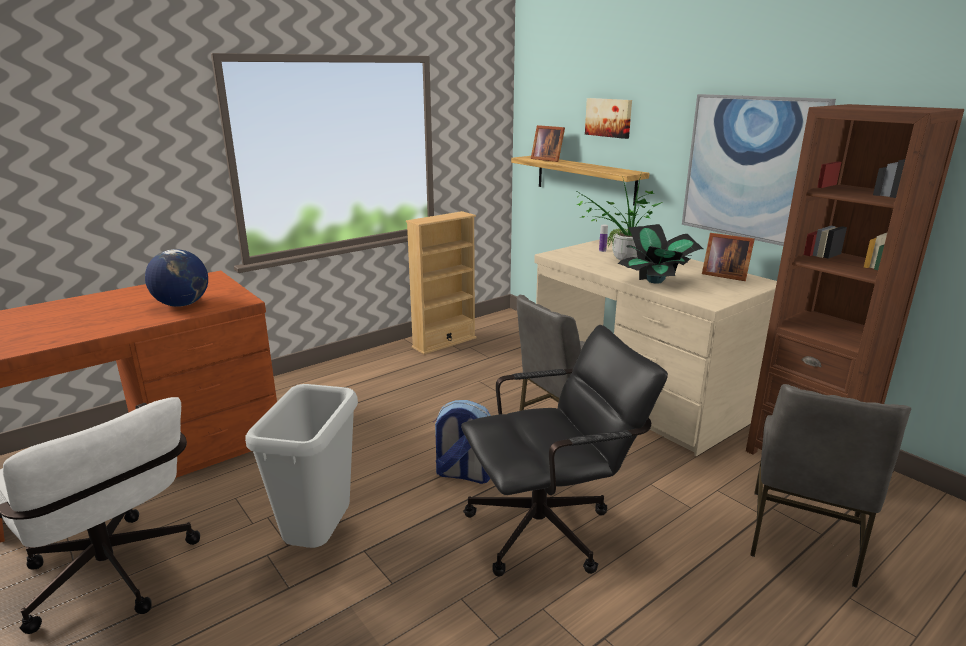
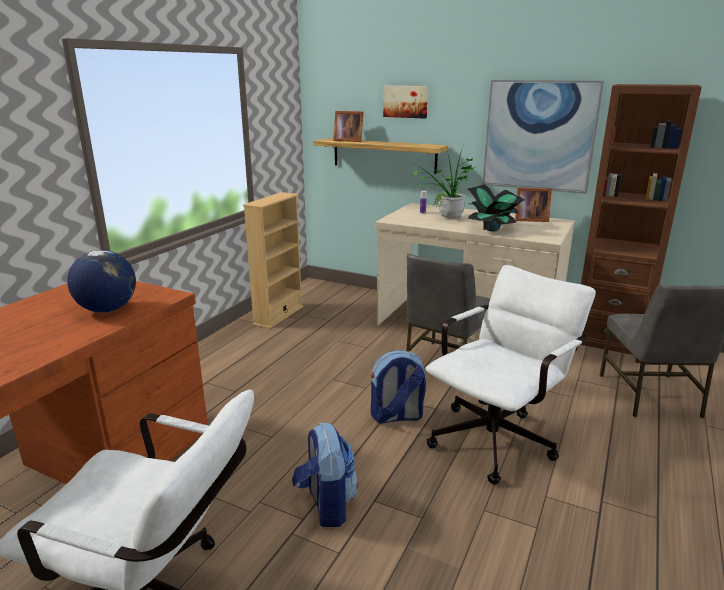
camera: 25 degrees left, 0 degrees up
grey trash can [245,384,358,548] -> backpack [292,423,359,527]
black office chair [461,325,668,577] -> white office chair [426,265,596,485]

